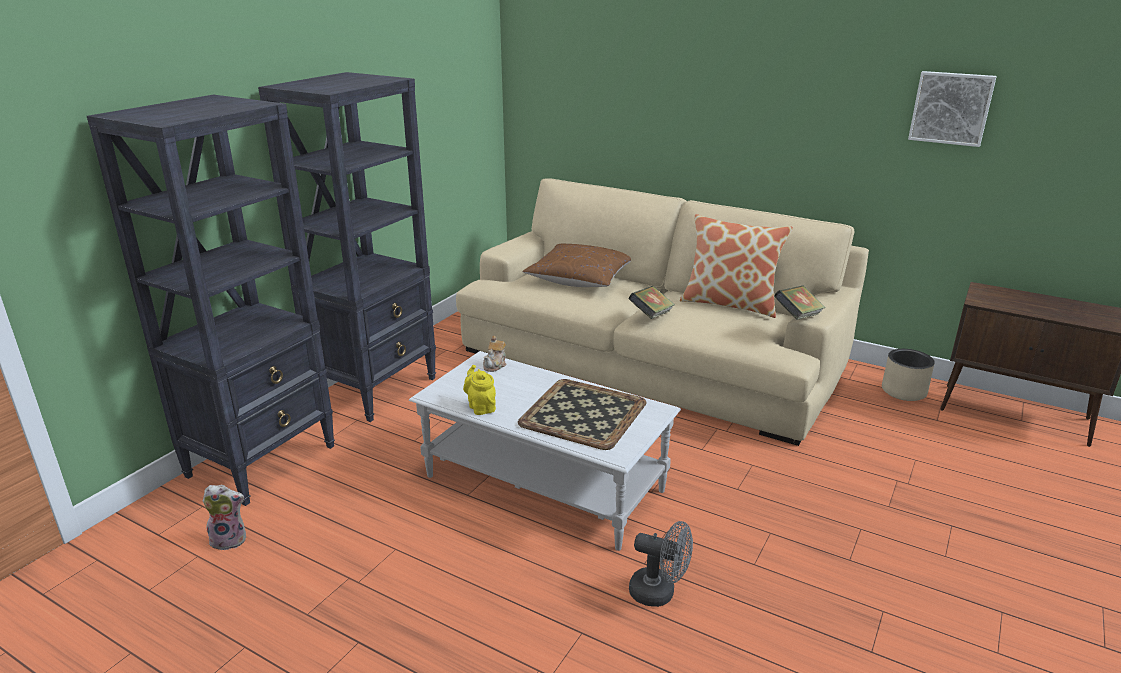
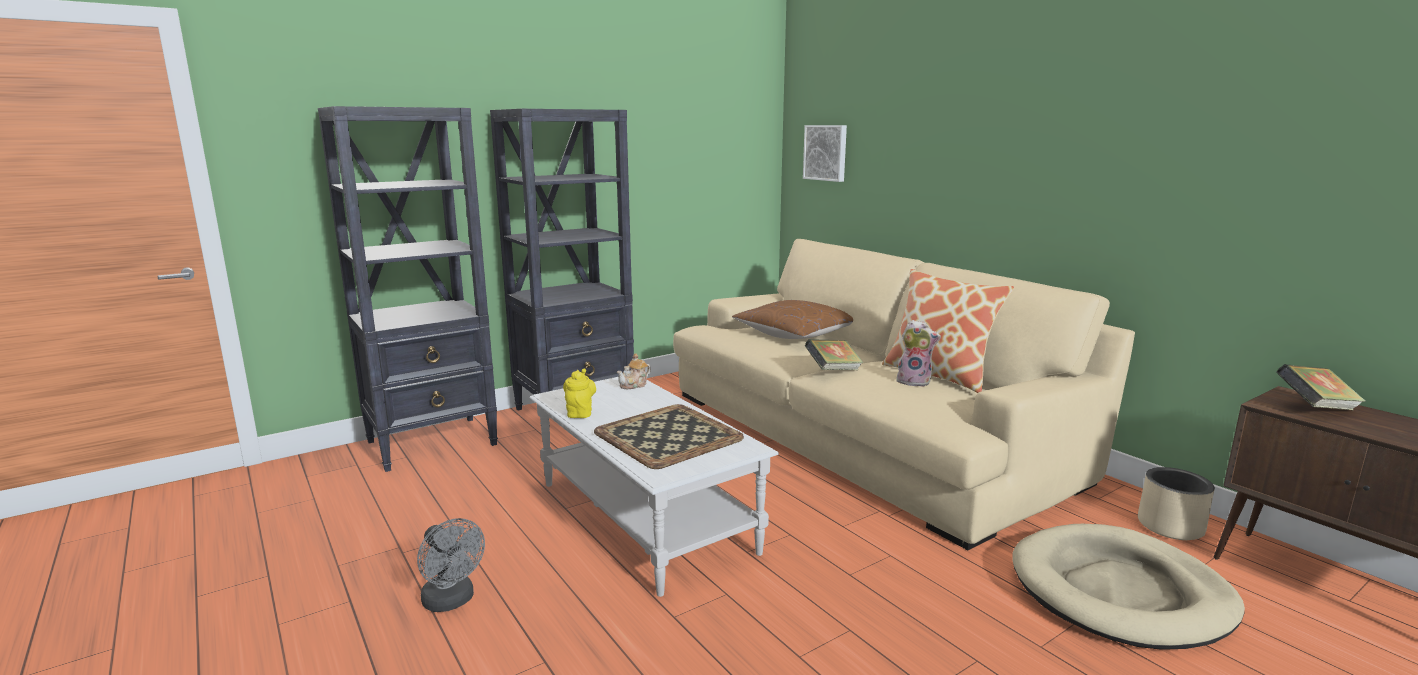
camera: 25 degrees right, 10 degrees down
plush toy [203,485,246,550] -> plush toy moved to [896,320,941,387]
grey fan [629,521,693,607] -> grey fan moved to [417,518,485,612]
book [774,285,826,320] -> book moved to [1276,364,1366,410]
picture [908,71,997,147] -> picture moved to [803,125,847,182]
none -> beige dog bed [1012,524,1245,650]

